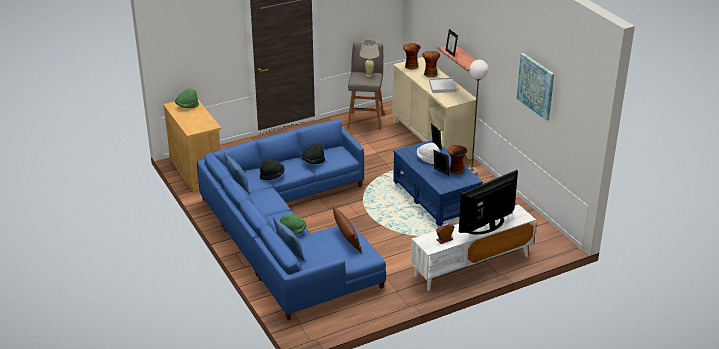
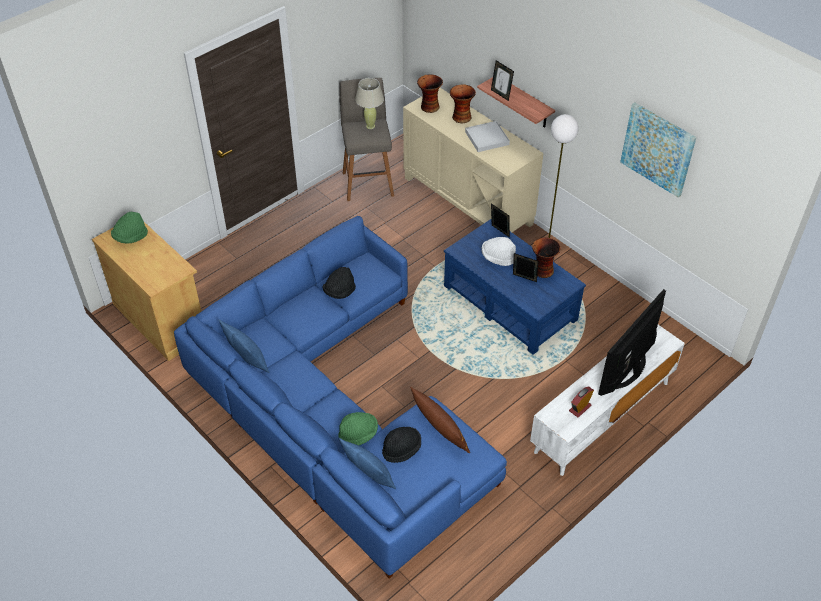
camera: 15 degrees left, 15 degrees up
black hat [260,159,284,180] -> black hat moved to [382,427,421,463]

